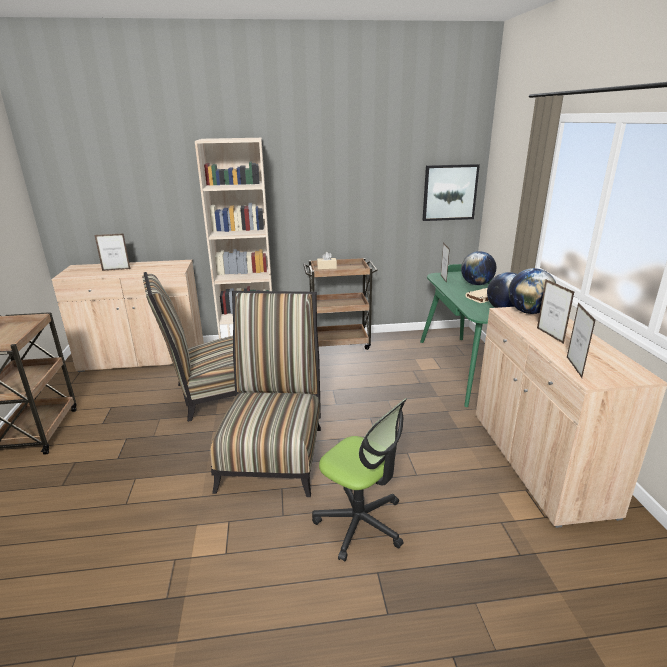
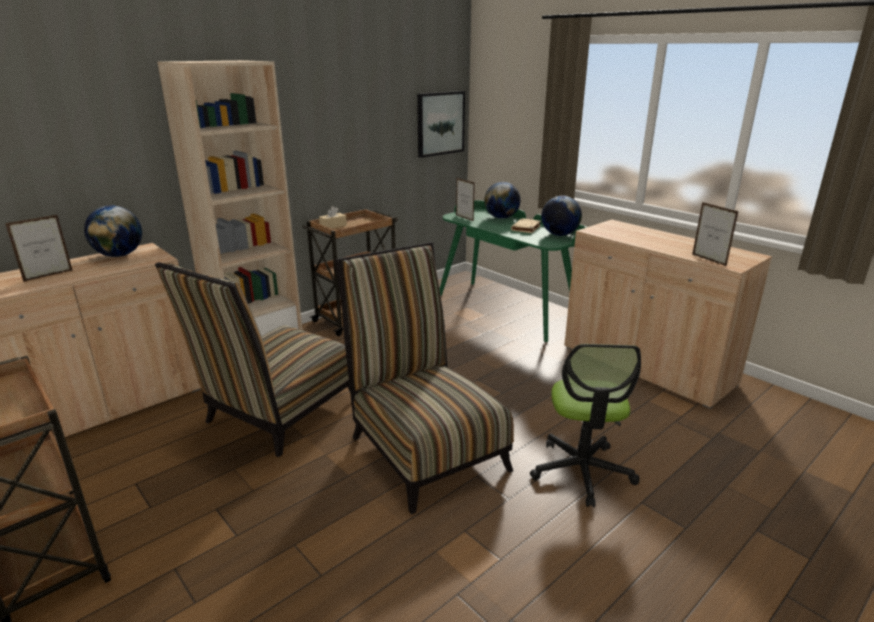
camera: 35 degrees left, 0 degrees up
office chair [312,398,407,561] -> office chair turned 90 degrees clockwise [530,344,641,507]
globe [508,268,556,314] -> globe moved to [84,205,142,257]
picture frame [537,279,574,344] -> none

